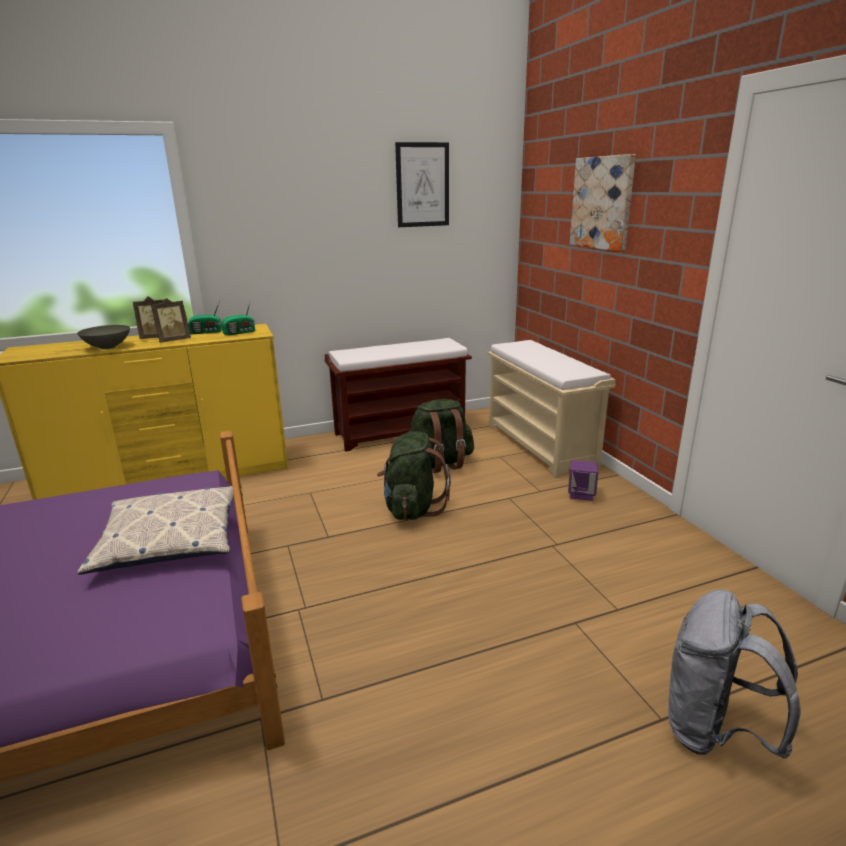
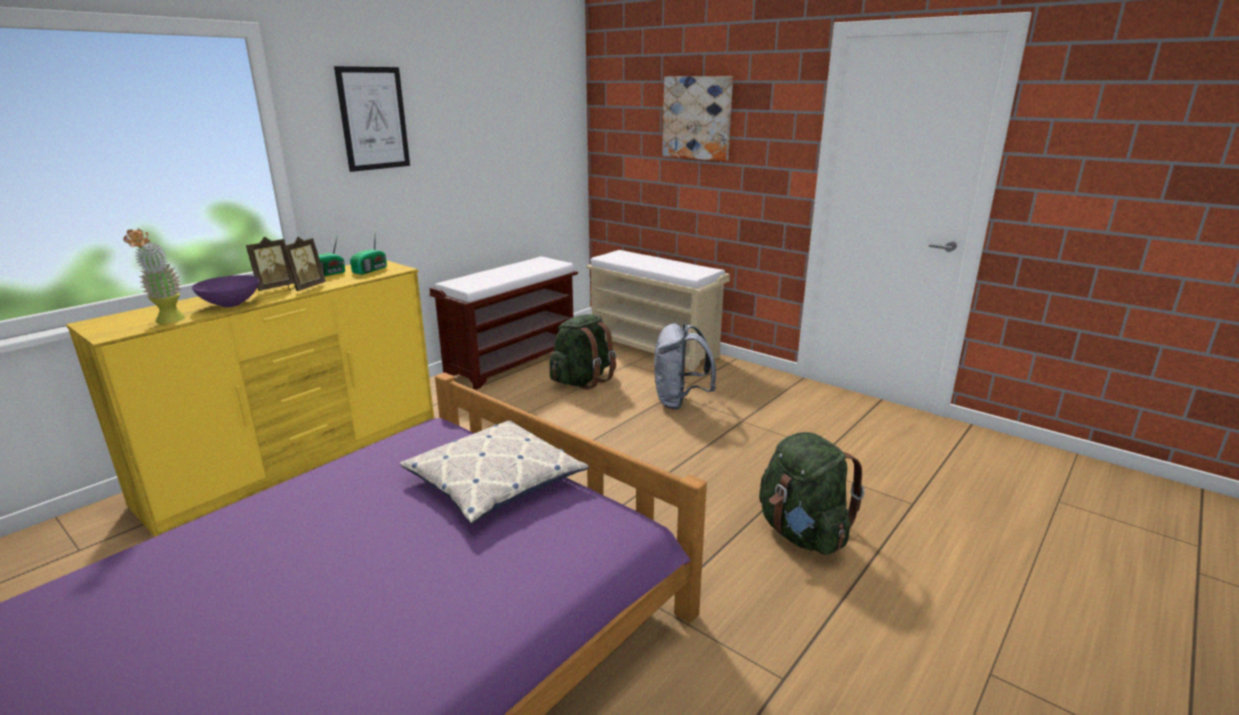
camera: 30 degrees left, 0 degrees up
grey bowl [77,325,130,349] -> purple bowl [192,275,259,307]
green backpack [377,431,451,520] -> green backpack moved to [759,432,865,555]
picture [395,142,449,227] -> picture moved to [334,66,410,172]
purple speaker [568,460,598,501] -> none
grey backpack [668,589,800,759] -> grey backpack moved to [654,323,716,410]
none -> potted plant [123,229,186,324]

